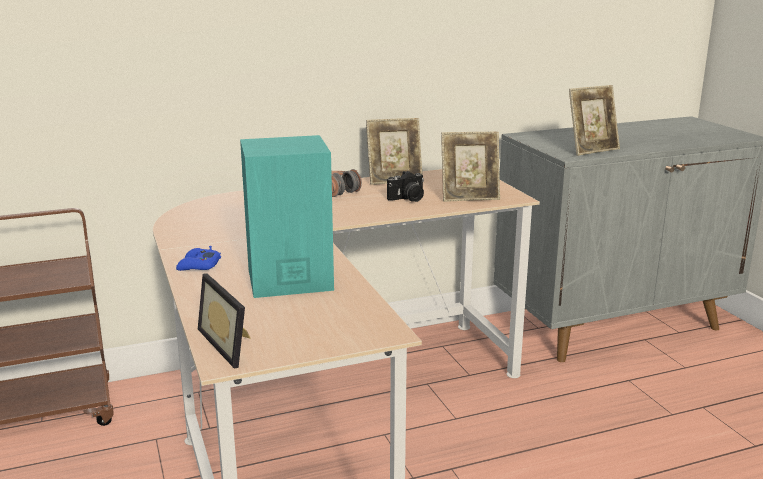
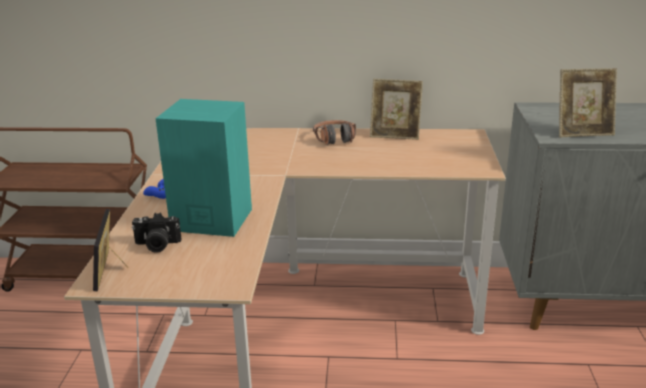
camera: 25 degrees right, 5 degrees up
camera [387,171,424,202] -> camera moved to [132,213,182,253]
picture frame [441,132,500,202] -> none

